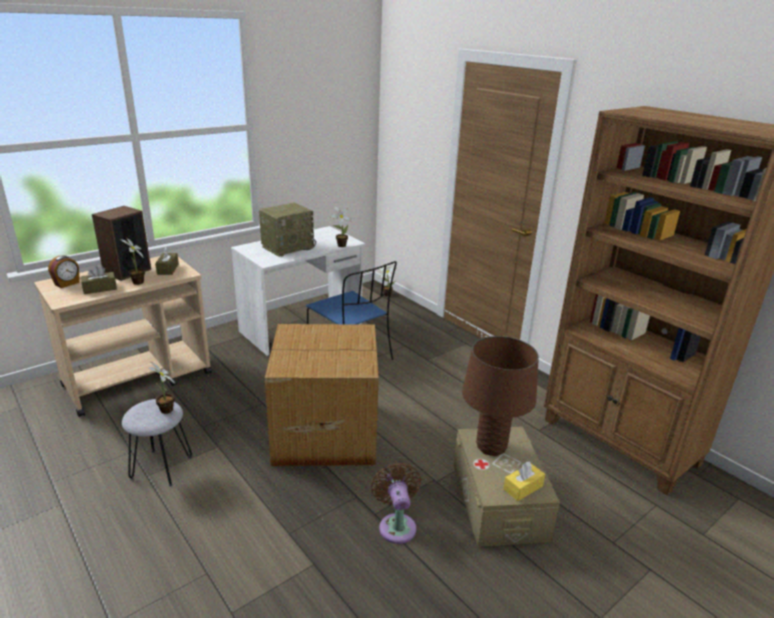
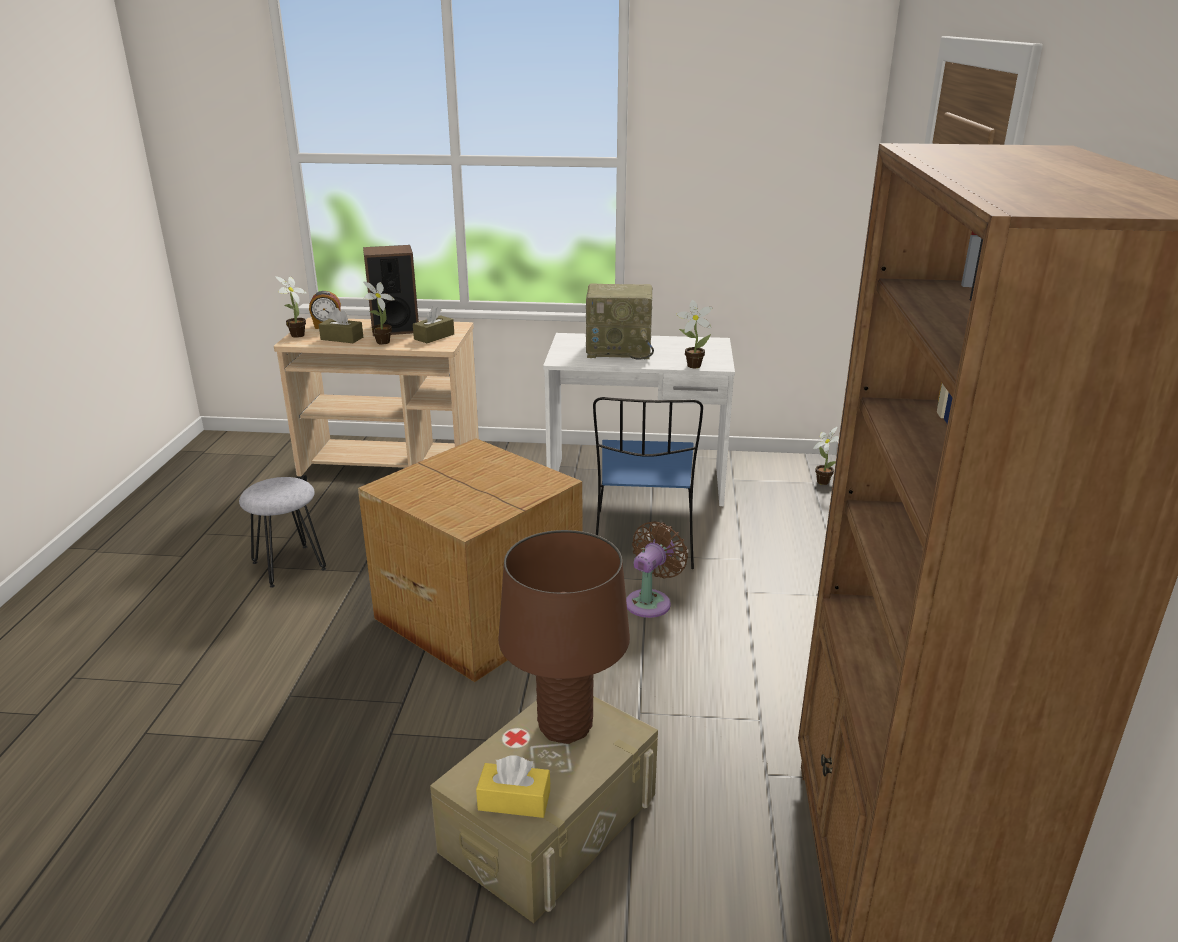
camera: 45 degrees right, 0 degrees up
potted plant [149,362,175,414] -> potted plant moved to [275,276,307,338]
brown fan [371,462,421,544] -> brown fan moved to [626,521,688,618]

